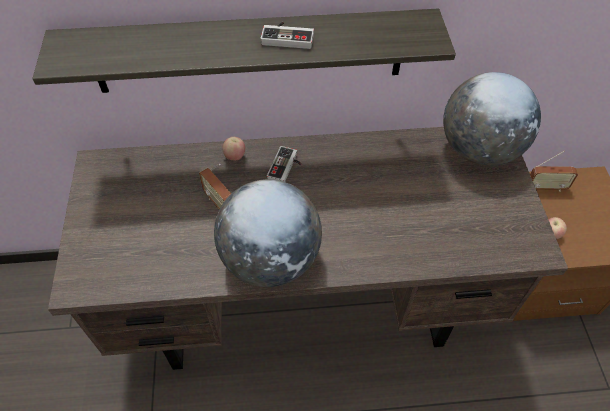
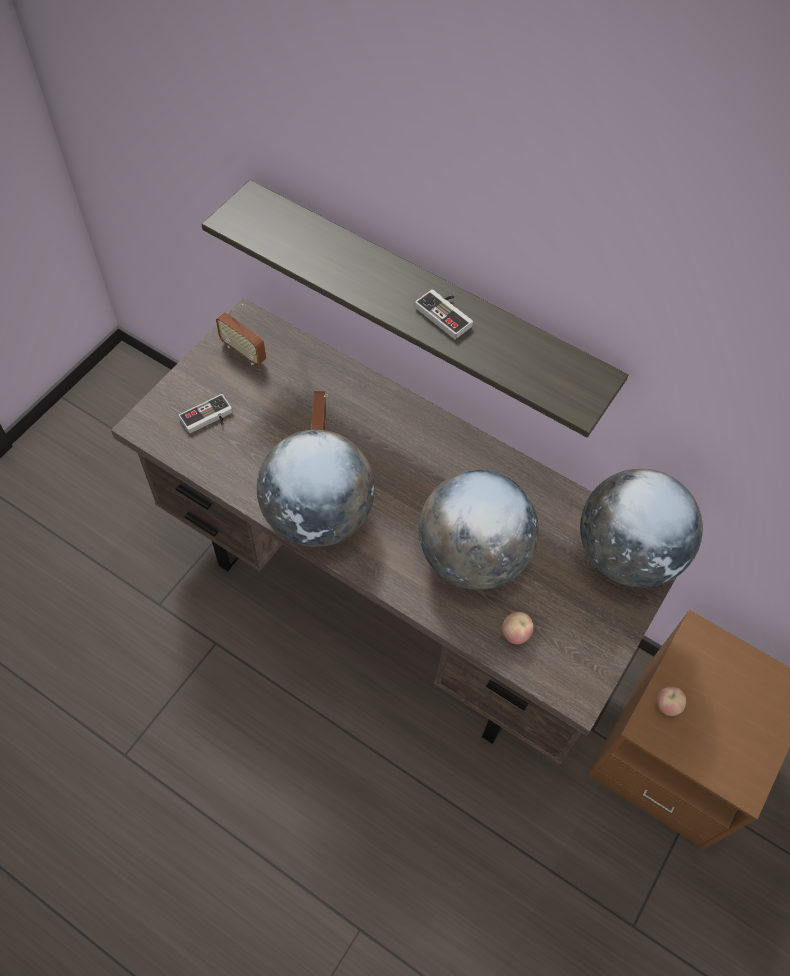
camera: 35 degrees right, 5 degrees up
apple [222,137,245,161] -> apple moved to [502,612,533,644]
game controller [267,146,301,182] -> game controller moved to [178,394,233,433]
radio [530,150,578,192] -> radio moved to [216,304,266,366]
none -> globe [419,470,539,590]

